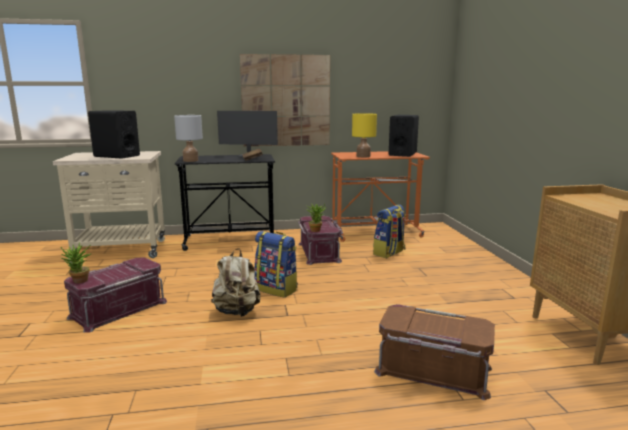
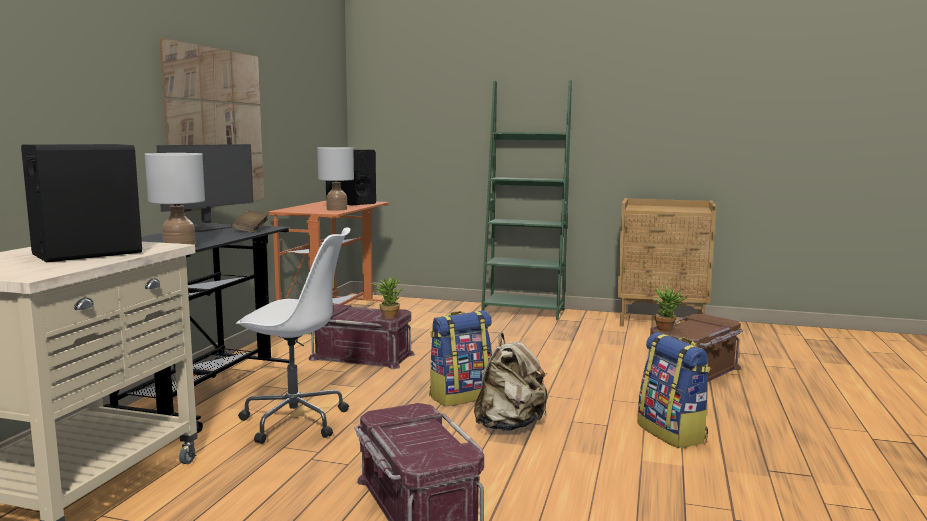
camera: 65 degrees left, 5 degrees down
potted plant [61,242,92,283] -> potted plant moved to [654,286,688,331]
yellow table lamp [352,113,377,157] -> grey table lamp [317,147,354,211]
backpack [373,205,406,258] -> backpack moved to [637,332,711,448]
none -> white office chair [236,227,351,444]
none -> green bookcase [481,80,572,320]

